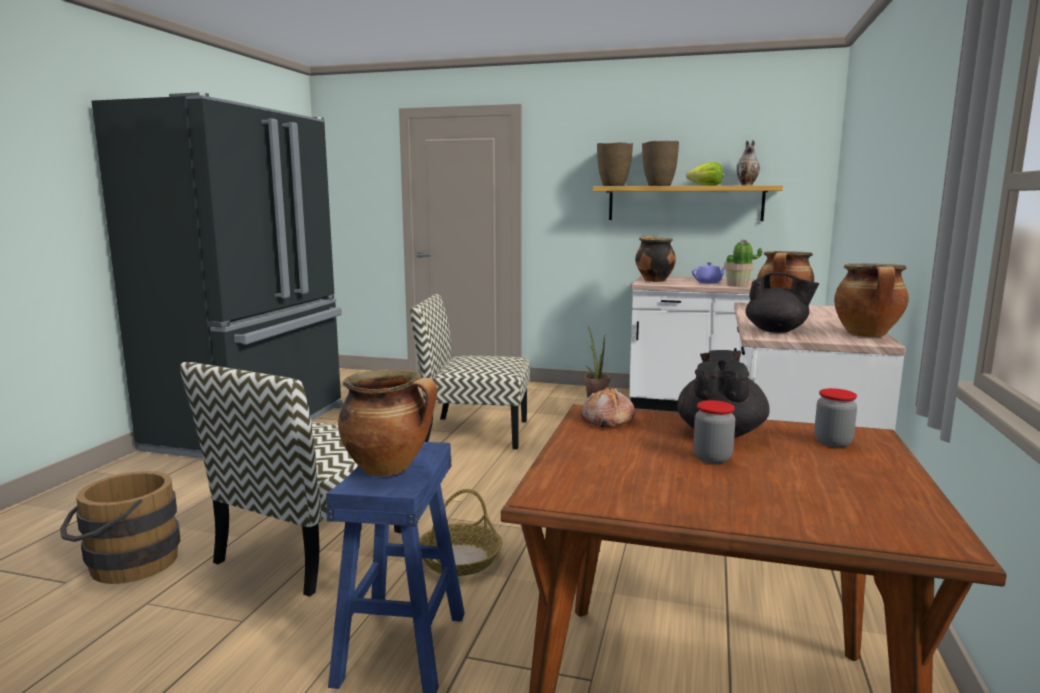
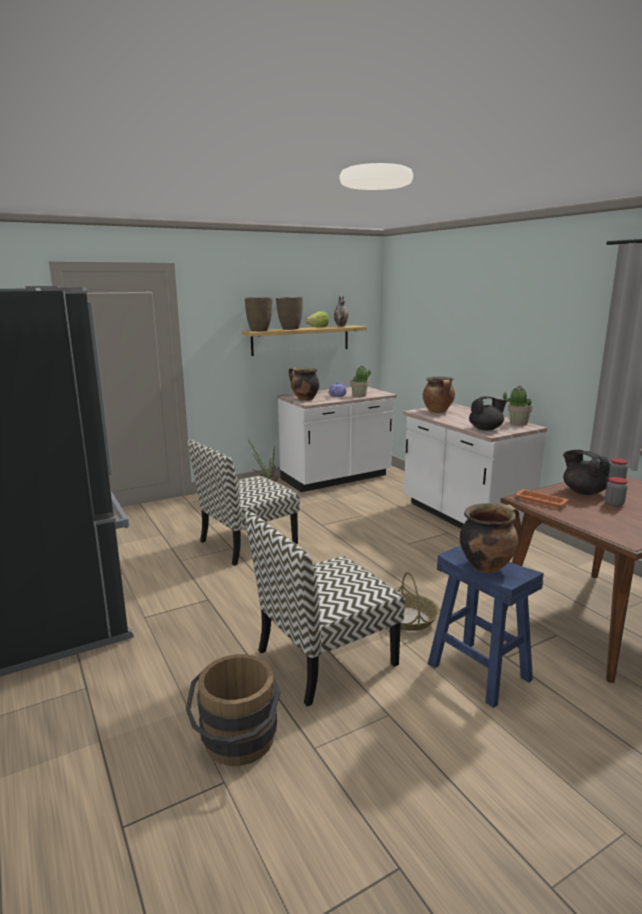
camera: 45 degrees left, 5 degrees up
chair [180,362,401,597] -> chair turned 75 degrees clockwise [245,511,405,707]
bread [581,387,635,427] -> orange tray [516,489,569,508]
cooking pot [834,263,909,337] -> potted plant [503,386,533,425]

